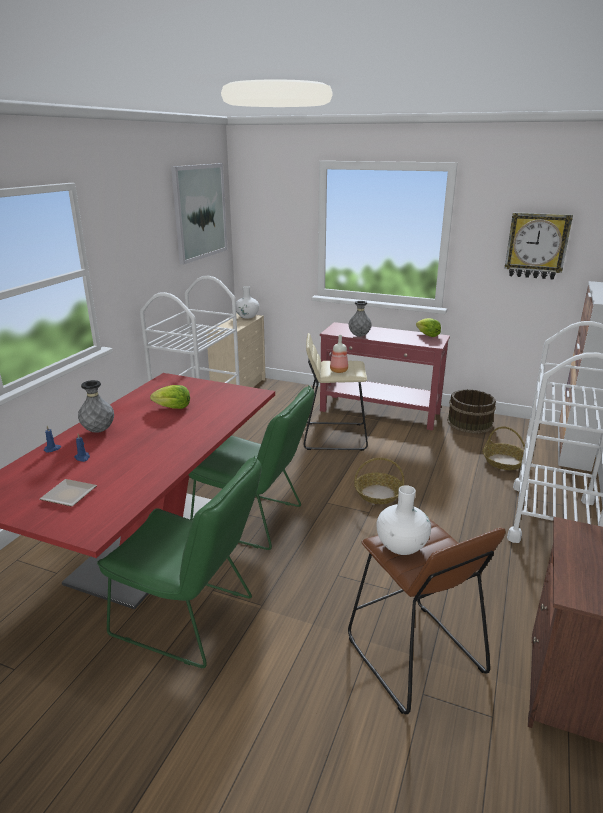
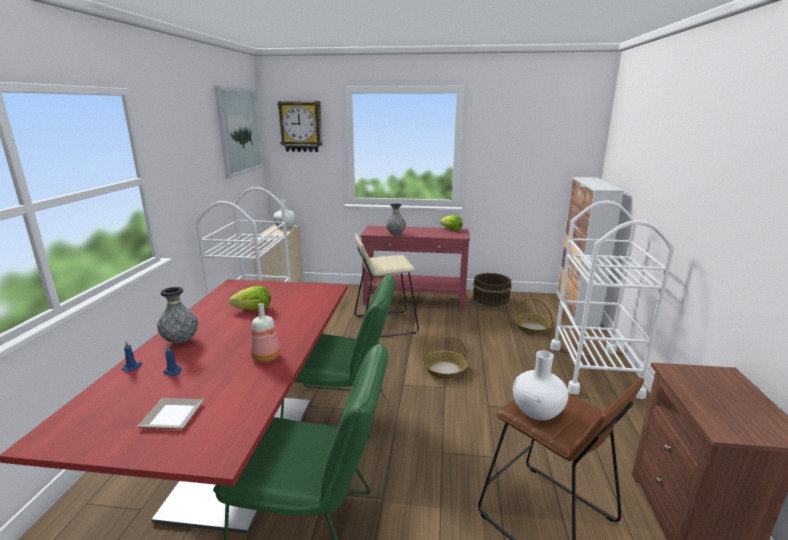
camera: 15 degrees left, 5 degrees down
bottle [330,335,348,373] -> bottle moved to [251,303,280,362]
wall clock [505,212,573,280] -> wall clock moved to [277,101,323,152]

